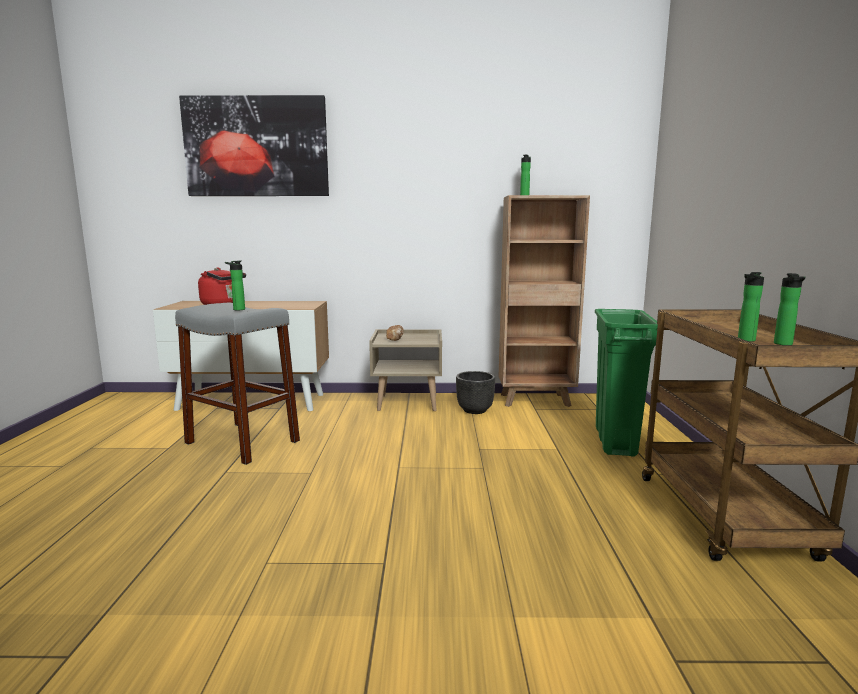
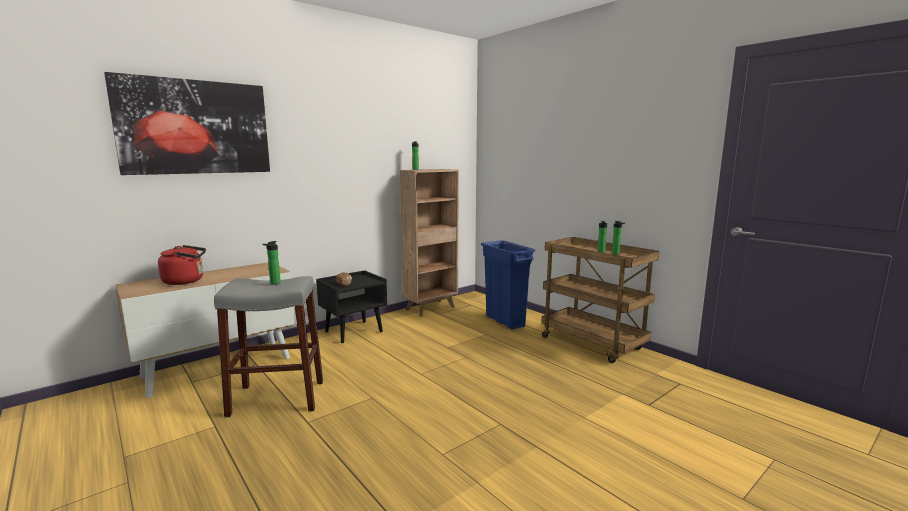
camera: 40 degrees left, 0 degrees up
beige nightstand [369,329,442,411] -> black nightstand [316,270,387,343]
black planter [456,371,495,414] -> none
green trash can [595,309,658,457] -> blue trash can [481,240,535,330]

